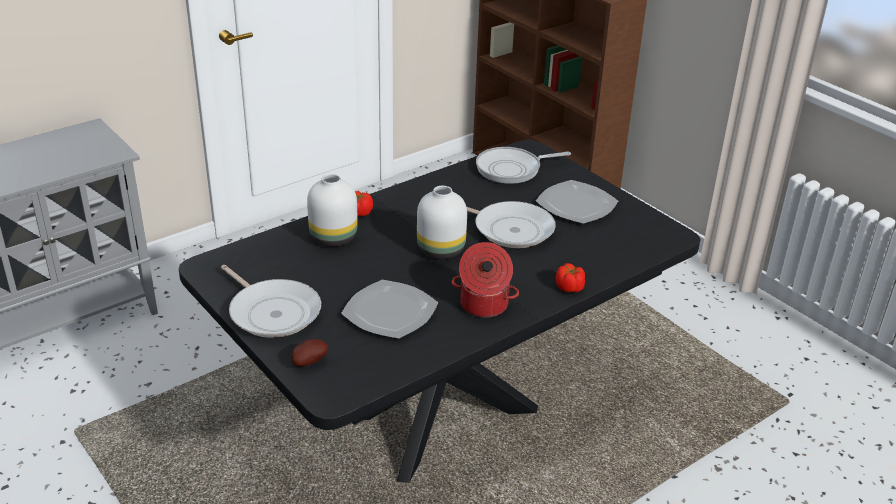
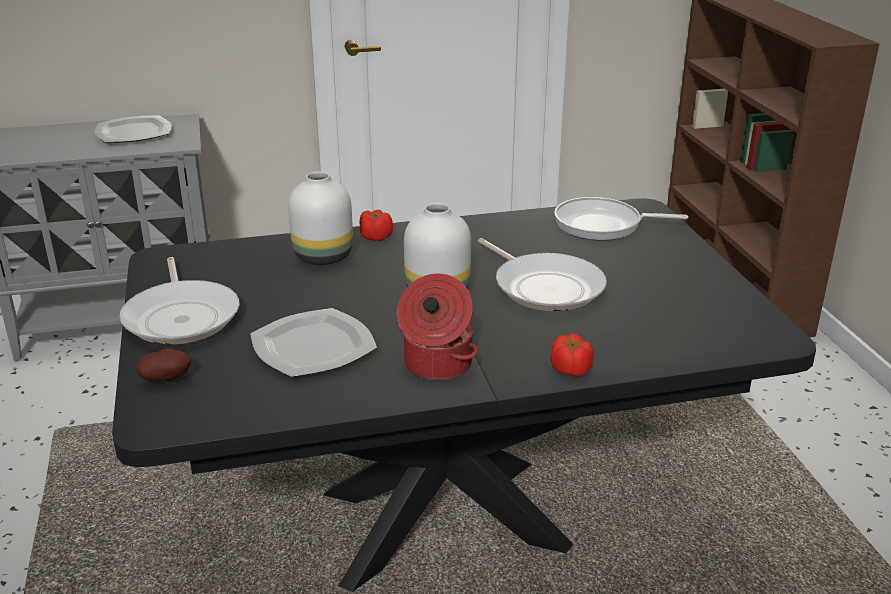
camera: 25 degrees right, 5 degrees down
plate [536,180,618,224] -> plate moved to [95,115,171,143]

